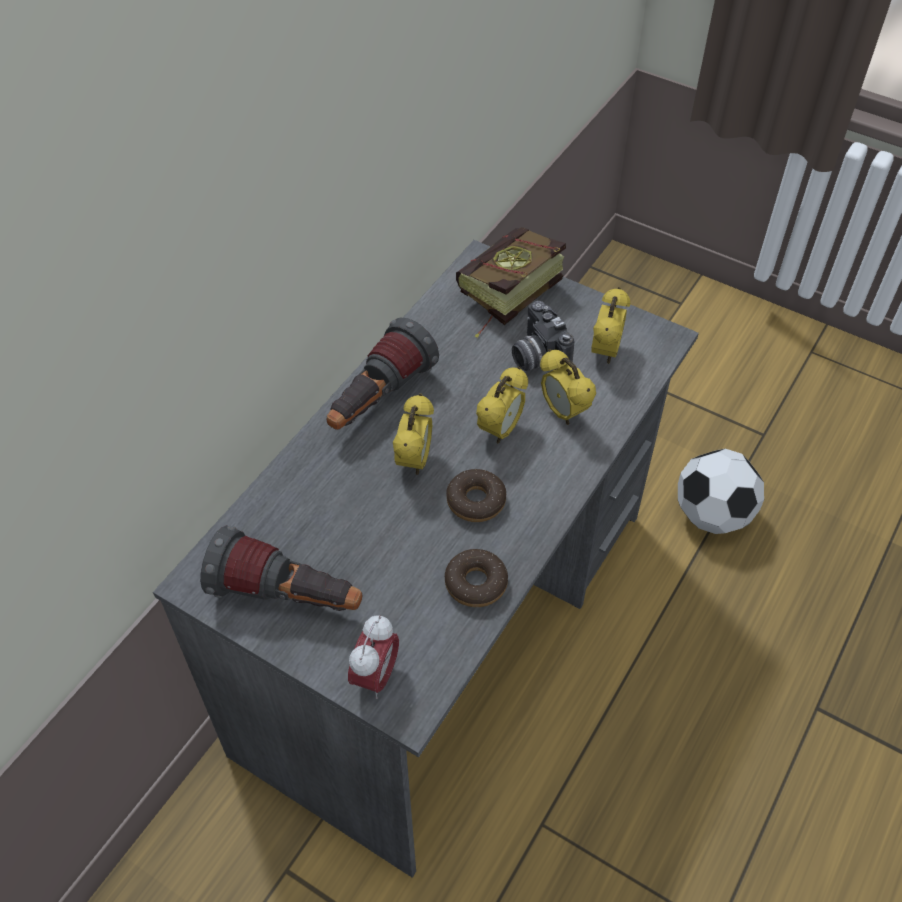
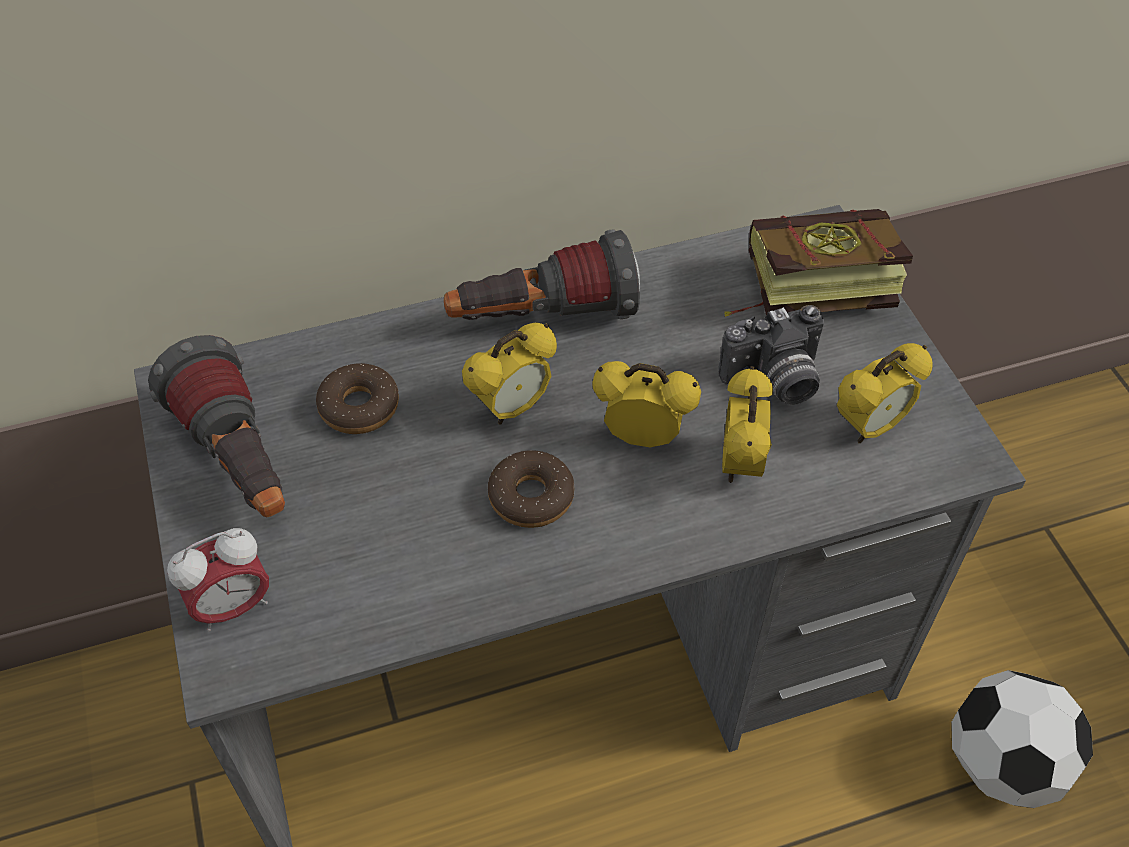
camera: 40 degrees right, 0 degrees up
donut [445,549,508,607] -> donut moved to [316,363,399,434]
alarm clock [476,367,528,444] -> alarm clock turned 150 degrees counterclockwise [592,361,701,448]
camera [512,301,574,371] -> camera turned 120 degrees counterclockwise [718,305,824,405]

